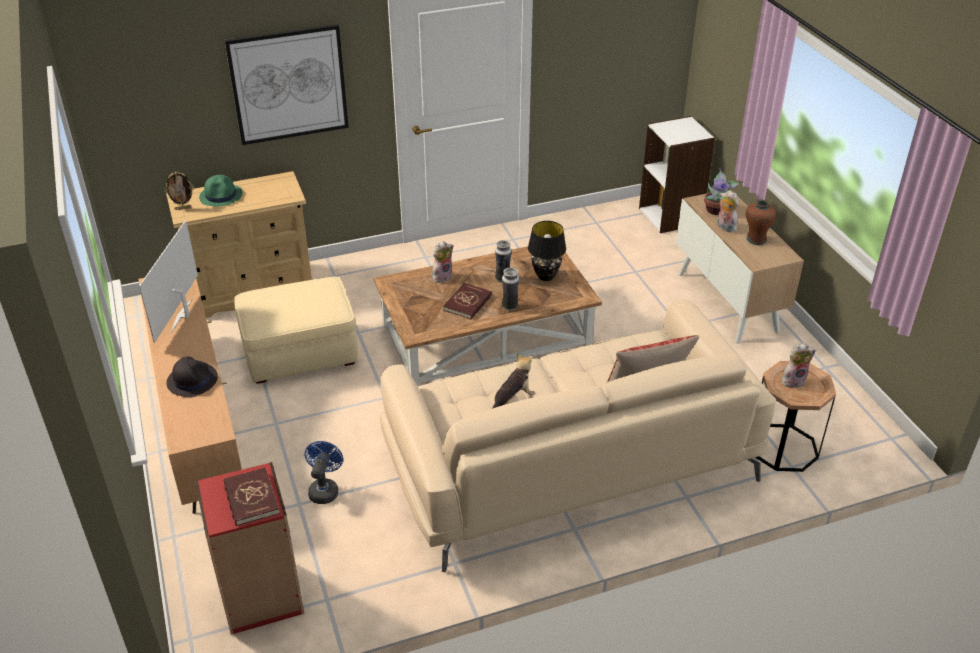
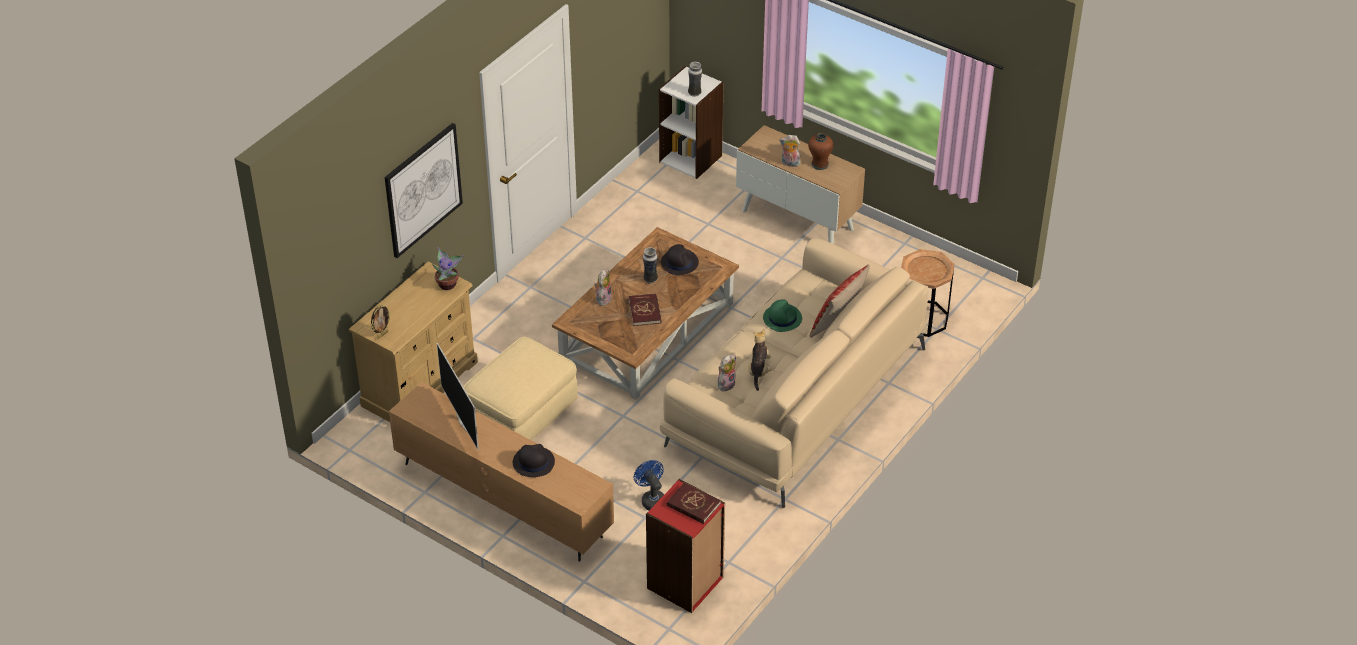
camera: 35 degrees left, 5 degrees up
green hat [199,175,242,206] -> green hat moved to [763,299,802,332]
vase [502,267,519,311] -> vase moved to [688,62,702,97]
black table lamp [528,221,566,281] -> black hat [661,244,699,276]
potted plant [704,168,740,215] -> potted plant moved to [432,247,464,290]
plush toy [782,343,816,388] -> plush toy moved to [718,355,736,391]

